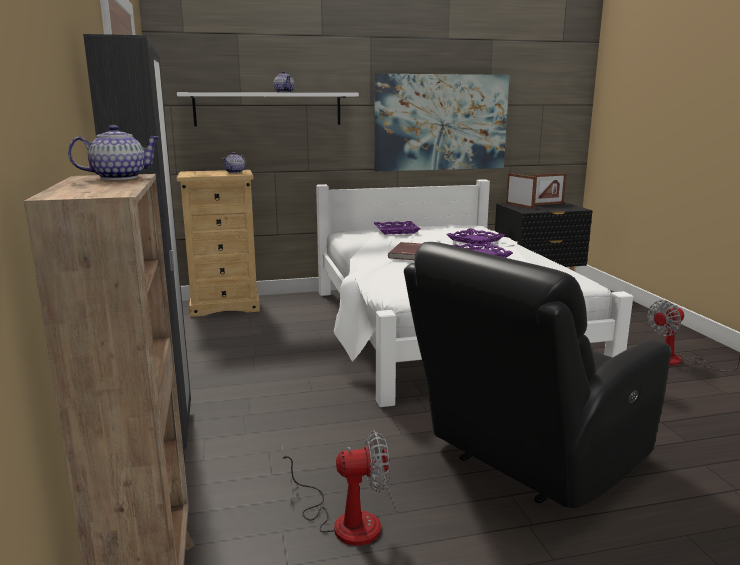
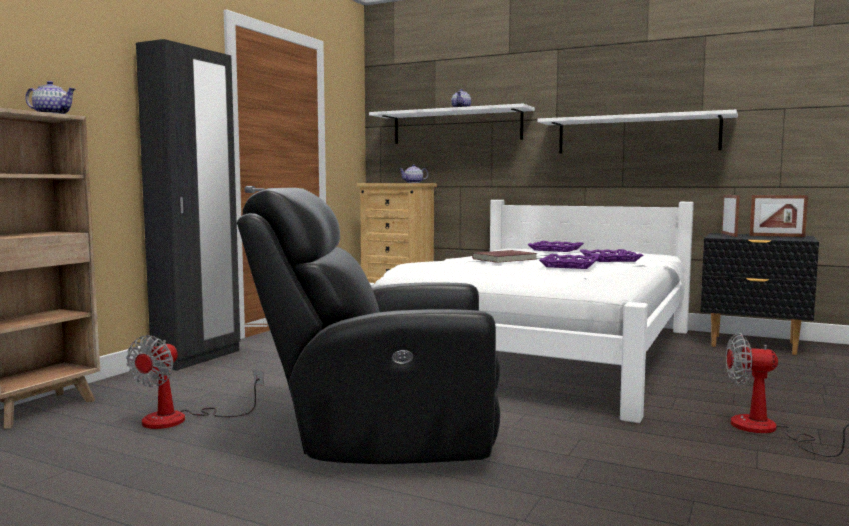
camera: 40 degrees right, 10 degrees down
fan [282,430,390,546] -> fan turned 75 degrees clockwise [126,335,263,429]
picture [374,74,510,171] -> white shelf [537,110,738,154]

